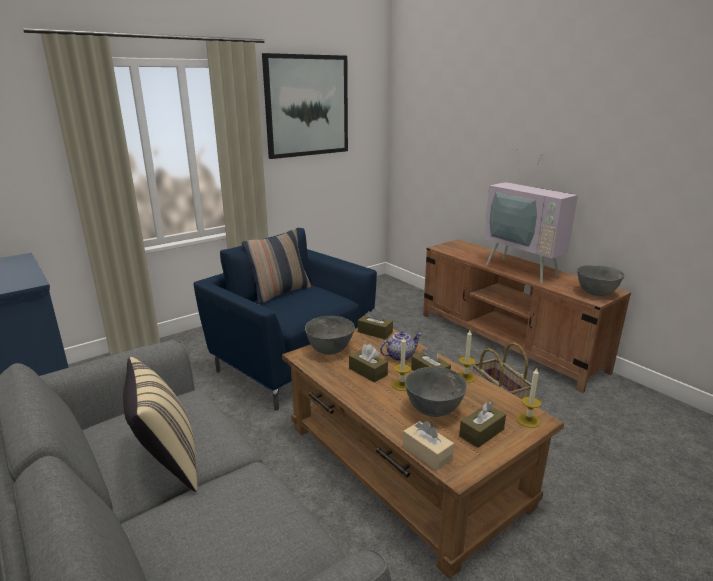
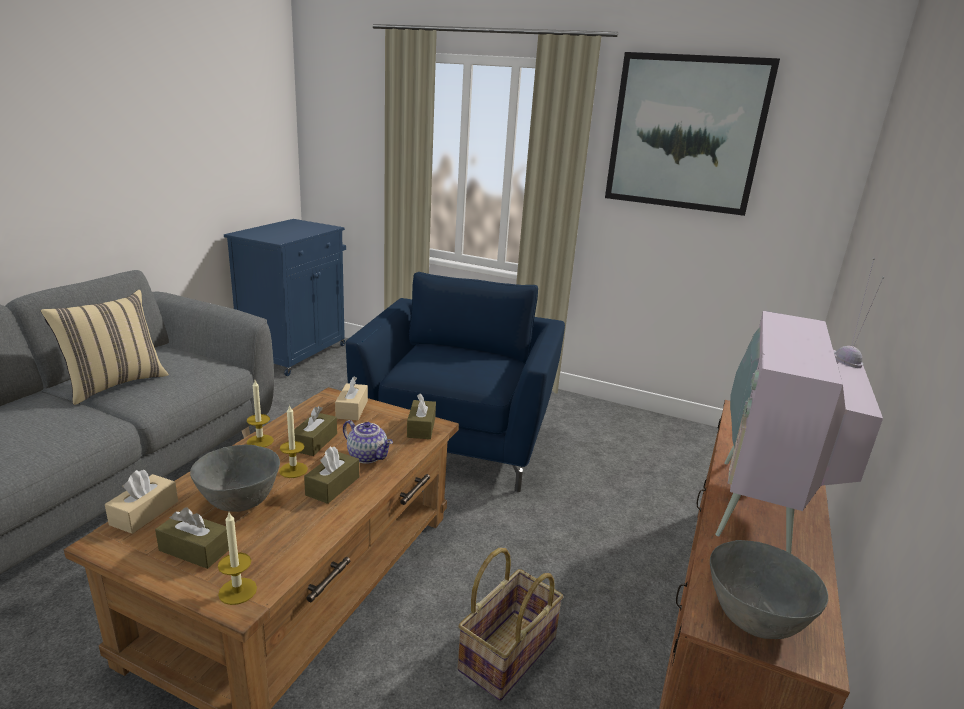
camera: 60 degrees right, 0 degrees up
pillow [242,229,311,304] -> none
grey bowl [305,316,355,355] -> beige tissue box [335,376,368,420]
candle [458,331,476,383] -> candle moved to [247,380,274,447]

